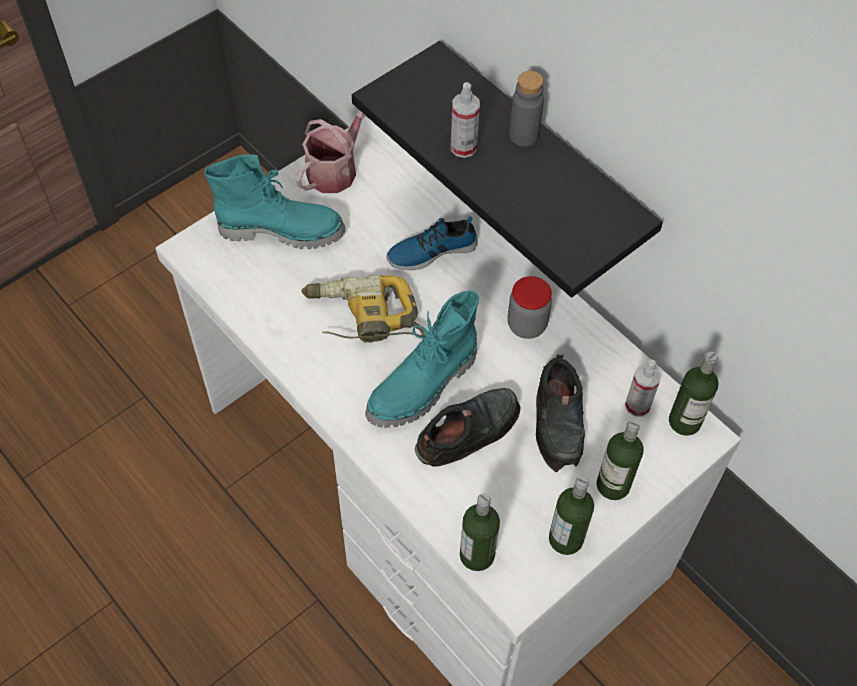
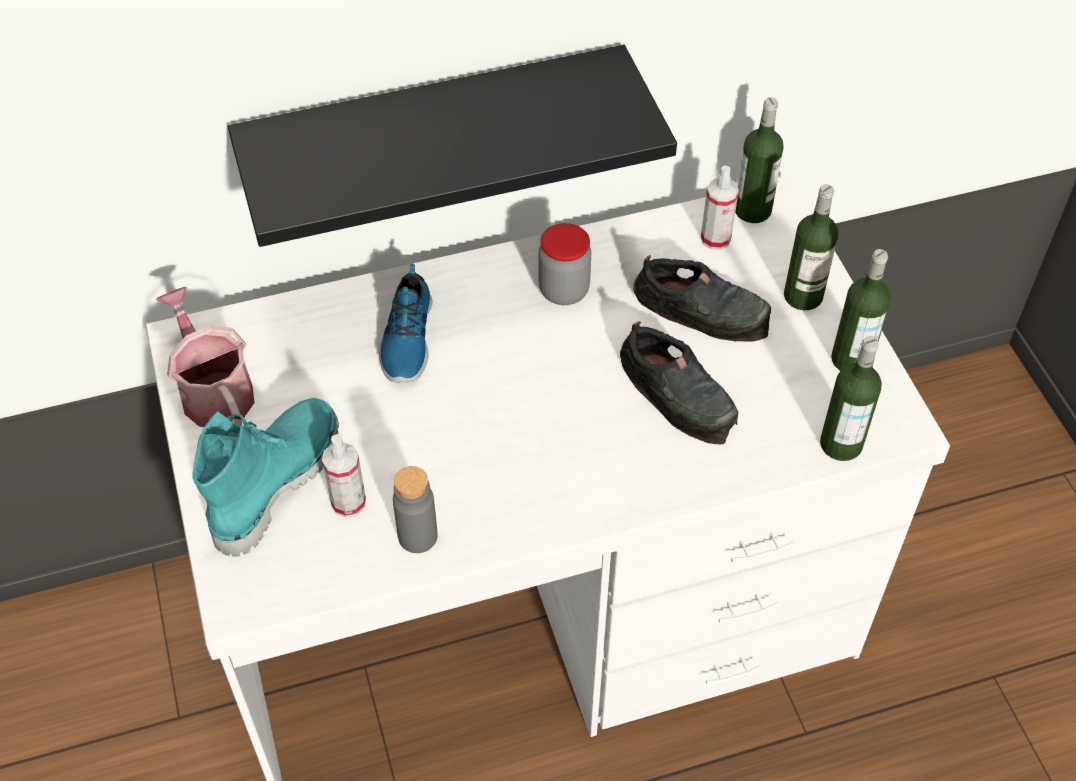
camera: 65 degrees left, 5 degrees down
power drill [301,275,425,343] -> none
turquoise boot [365,290,479,428] -> none
black shoe [415,388,521,466] -> black shoe turned 150 degrees clockwise [620,321,738,444]
spray bottle [451,82,480,158] -> spray bottle moved to [322,434,366,518]
grey bottle [509,71,544,147] -> grey bottle moved to [393,466,438,553]

